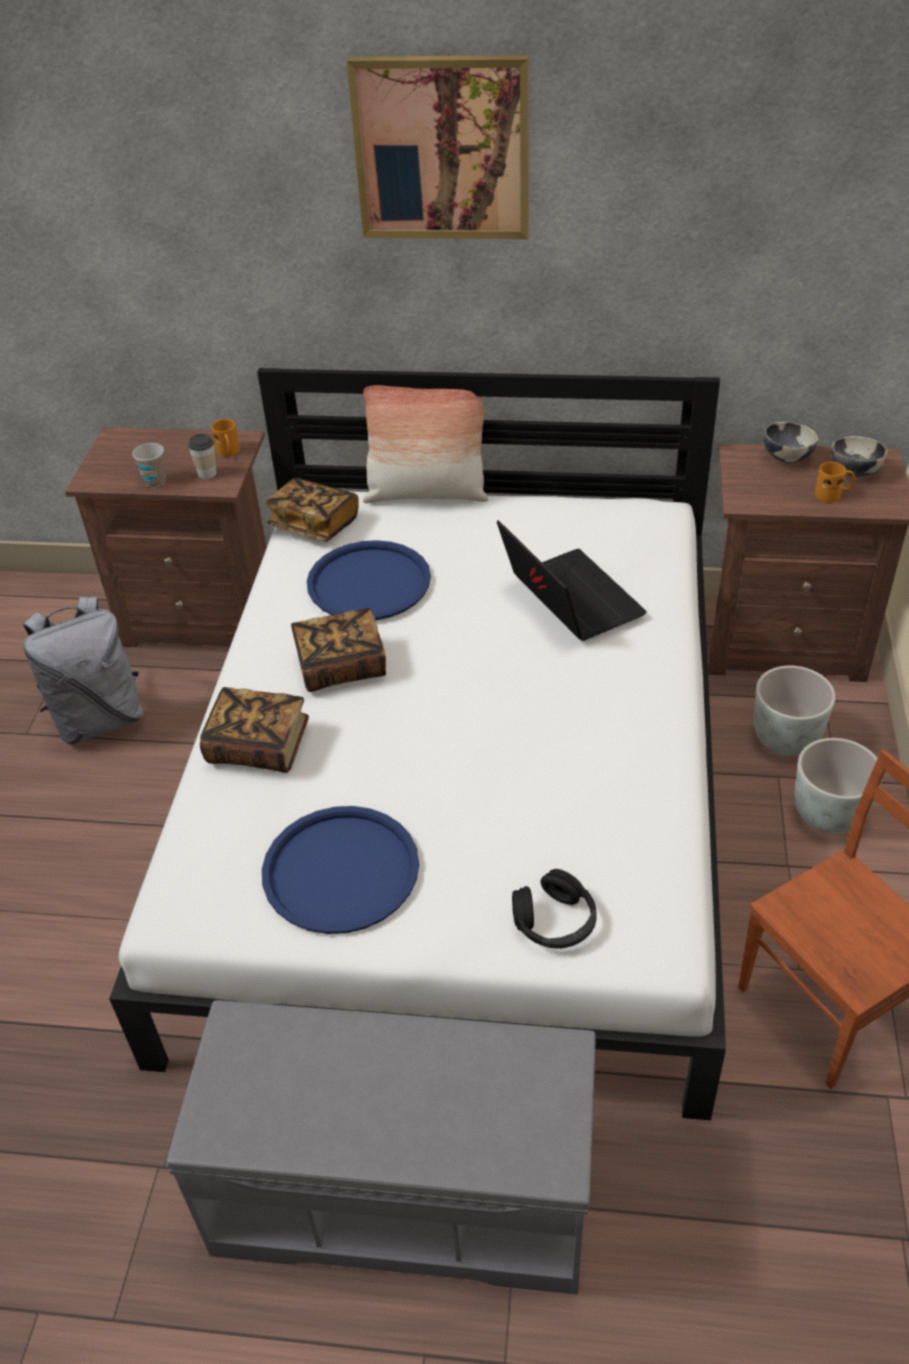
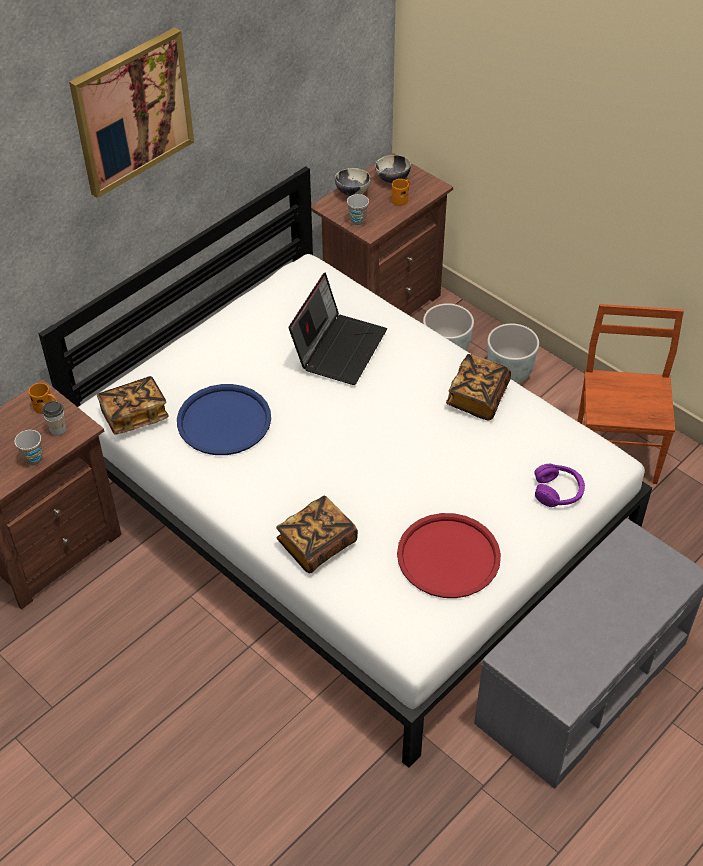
camera: 55 degrees left, 5 degrees up
grey backpack [23,597,143,744] -> none
blue tray [262,806,419,934] -> red tray [397,513,501,598]
book [291,608,386,692] -> book moved to [446,354,511,420]
pillow [363,385,489,503] -> none
laptop [497,520,647,641] -> laptop turned 105 degrees clockwise [289,273,387,385]
black headphones [512,869,597,949] -> purple headphones [534,464,585,507]
none -> cup [347,194,369,226]

